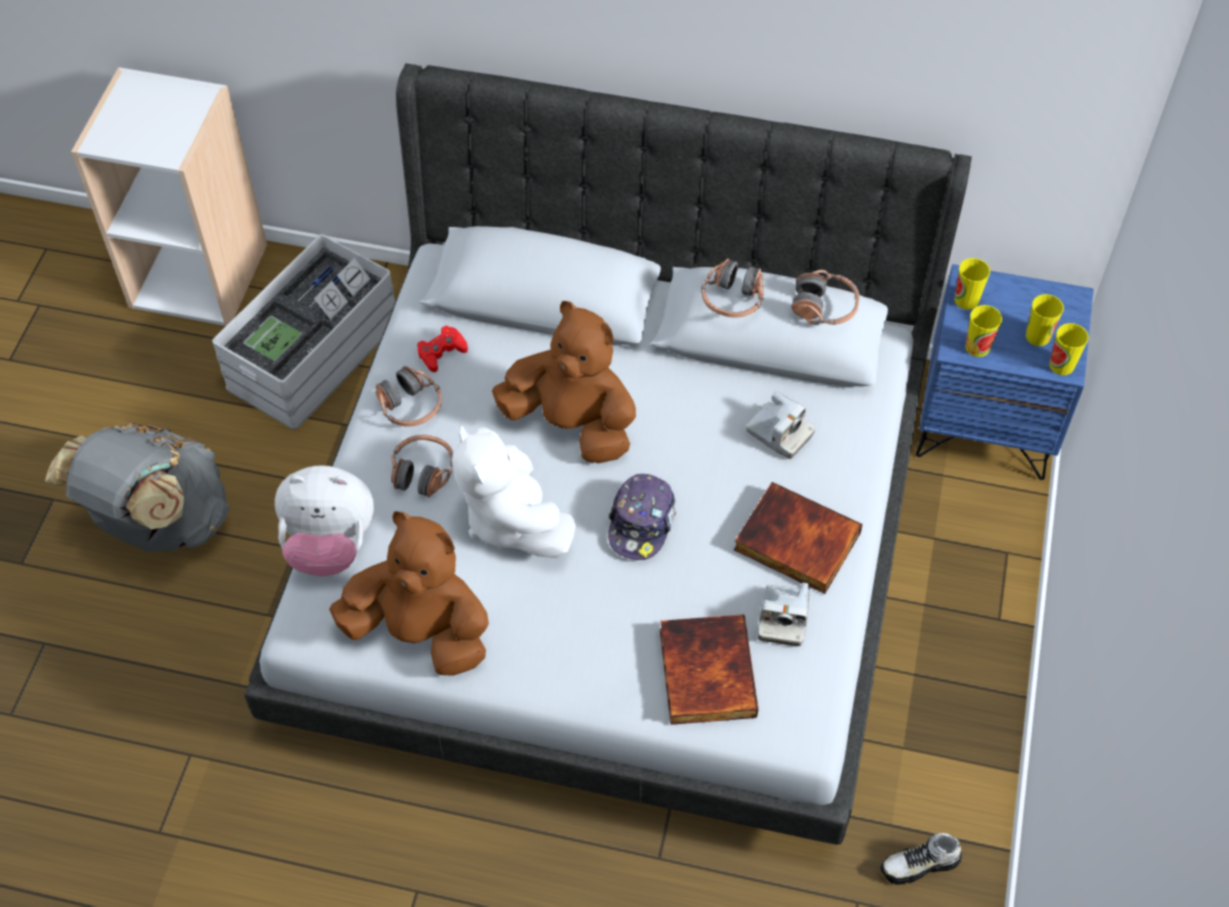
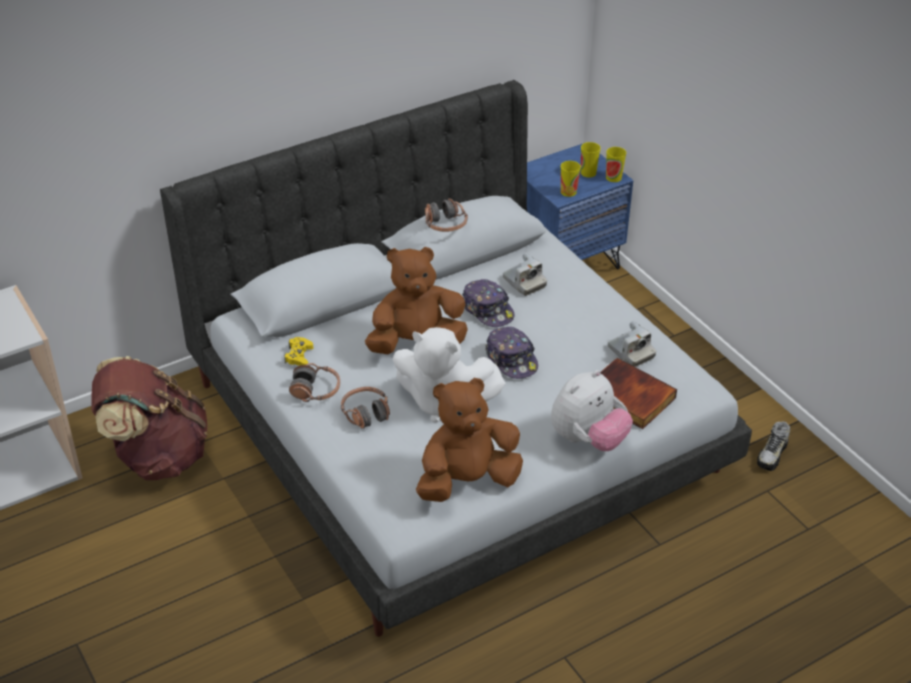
camera: 45 degrees left, 15 degrees down
grey backpack [45,423,229,552] -> none
grey storage box [212,234,396,430] -> brown backpack [91,356,208,480]
plush toy [275,465,374,576] -> plush toy moved to [551,370,633,451]
red game controller [417,325,468,372] -> yellow game controller [284,337,313,366]
book [734,482,863,594] -> none
camera [746,391,815,459] -> camera turned 60 degrees clockwise [503,253,547,296]
headphones [791,270,860,325] -> none
cup [955,258,990,310] -> none
none -> cap [462,279,514,327]

